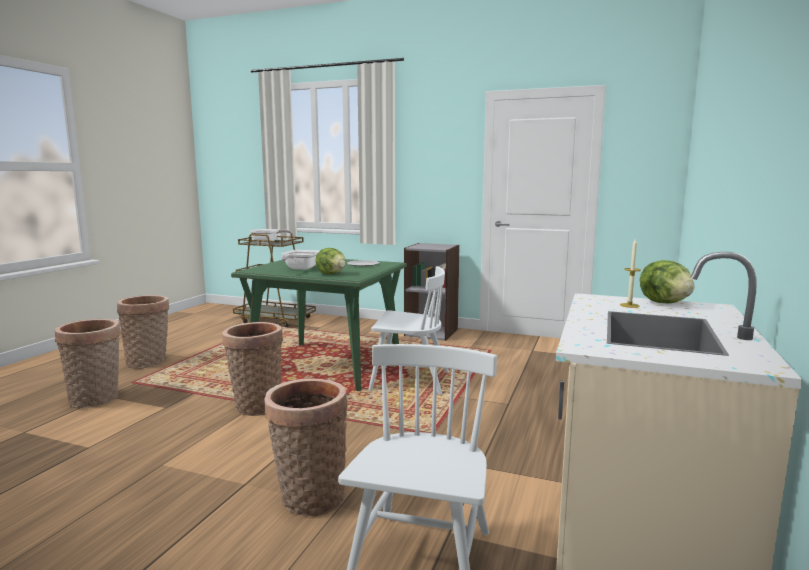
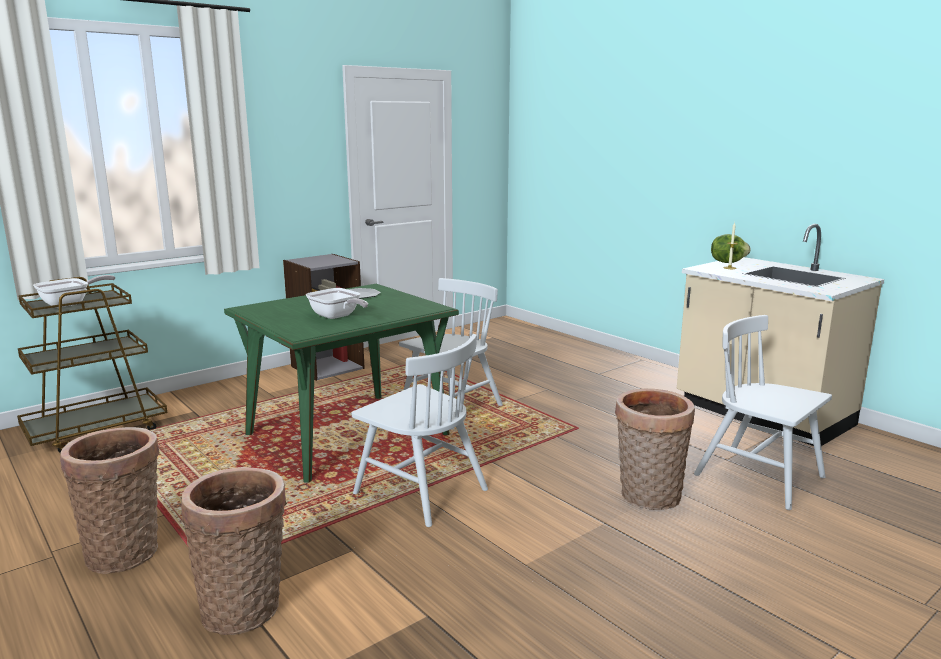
camera: 60 degrees left, 5 degrees up
basket [222,322,283,416] -> white chair [352,334,488,527]
lettuce [316,248,345,274] -> none

